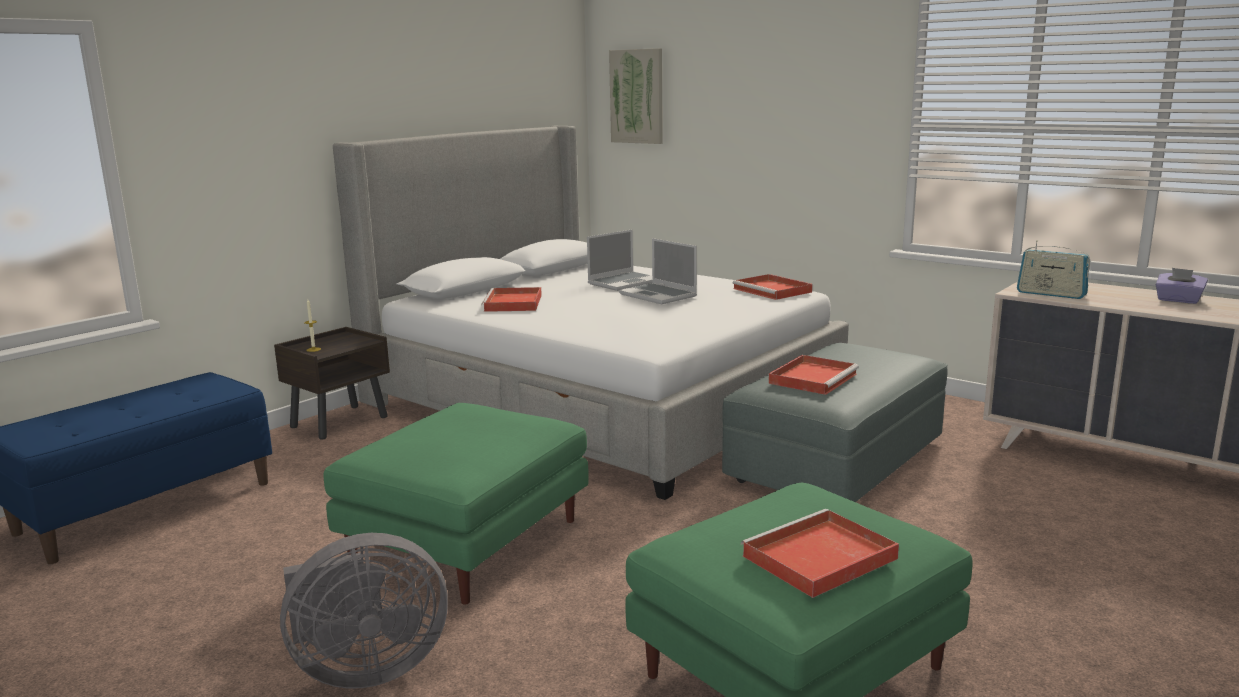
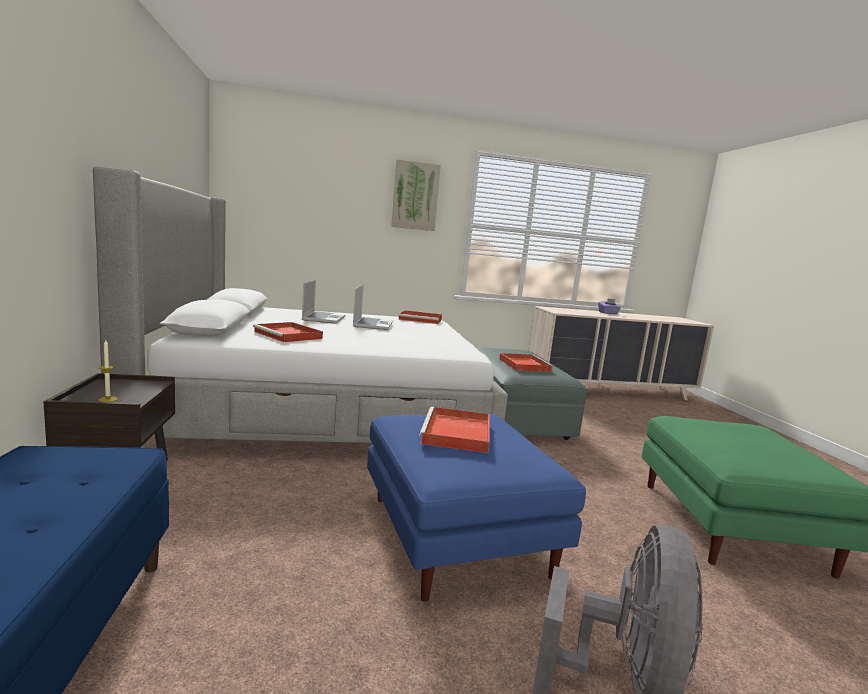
camera: 50 degrees left, 5 degrees down
green ottoman [324,403,588,605] -> blue ottoman [367,413,586,602]
picture [609,48,663,144] -> picture moved to [391,159,441,231]
laptop [619,238,697,305] -> laptop turned 90 degrees counterclockwise [353,285,393,330]
red tray [741,509,899,598] -> red tray moved to [419,407,490,453]
radio [1017,240,1091,299] -> none

